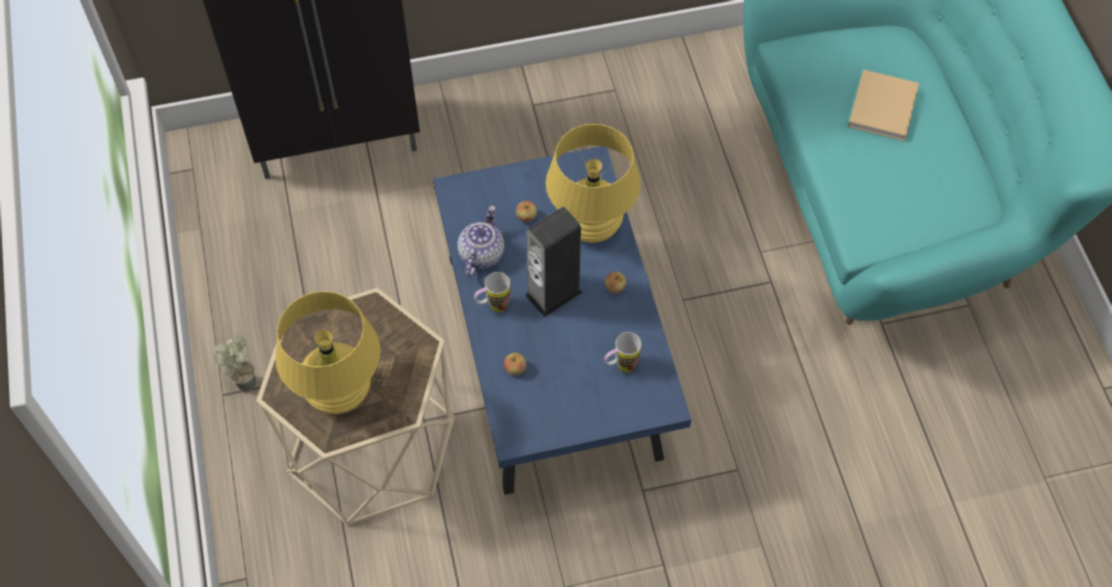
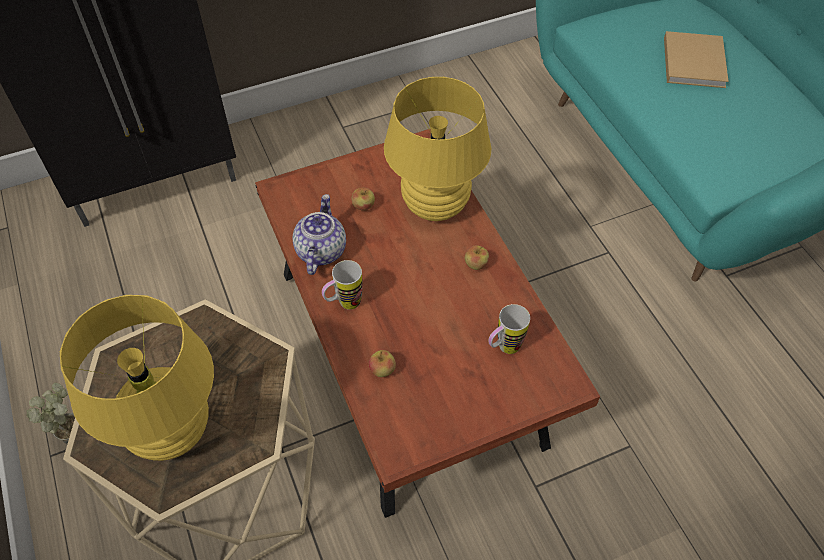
camera: 10 degrees left, 5 degrees down
blue coffee table [433,146,692,495] -> brown coffee table [255,129,600,518]
speaker [525,206,583,318] -> none

